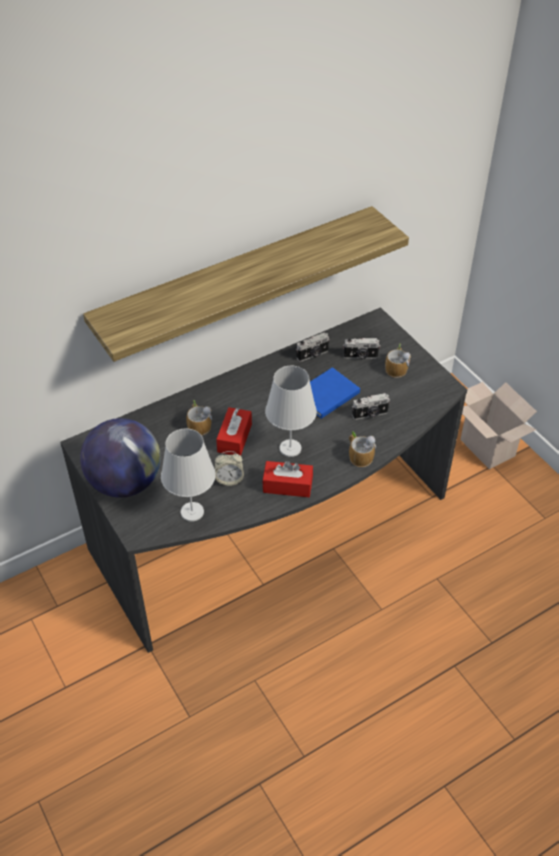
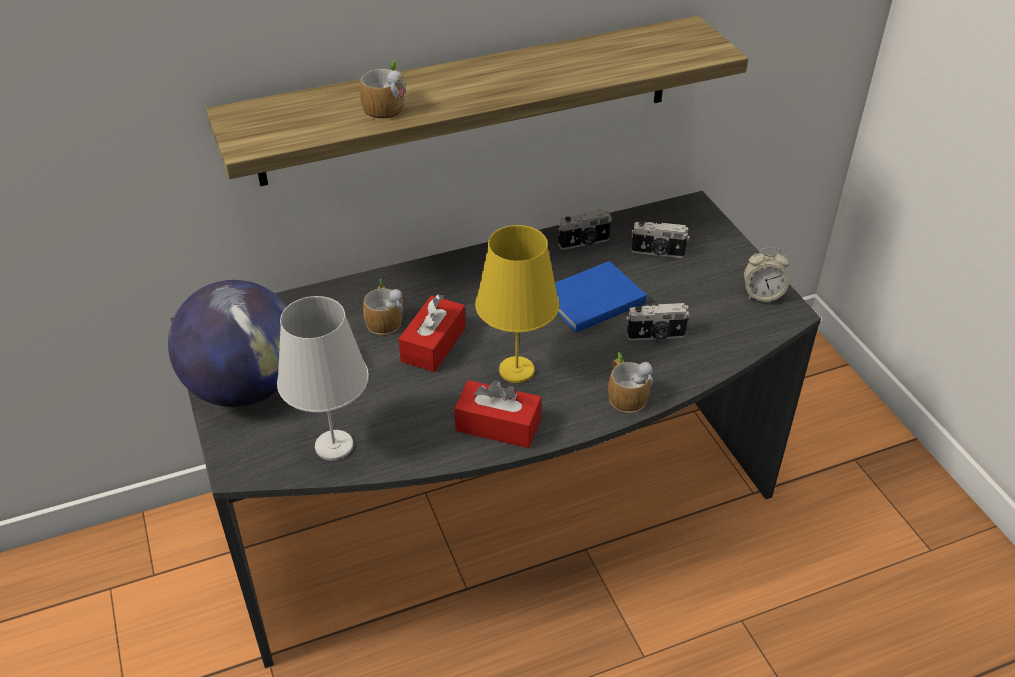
camera: 10 degrees right, 5 degrees down
alarm clock [215,451,244,486] -> alarm clock moved to [744,247,789,302]
white table lamp [265,366,317,457] -> yellow table lamp [475,225,560,383]
mug [385,344,411,378] -> mug moved to [360,61,406,120]
cardboard box [461,382,537,469] -> none

